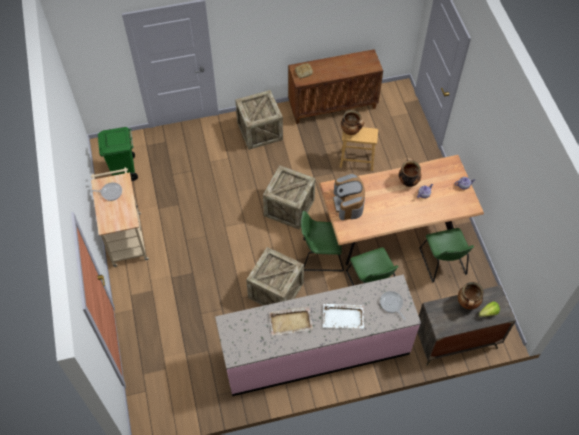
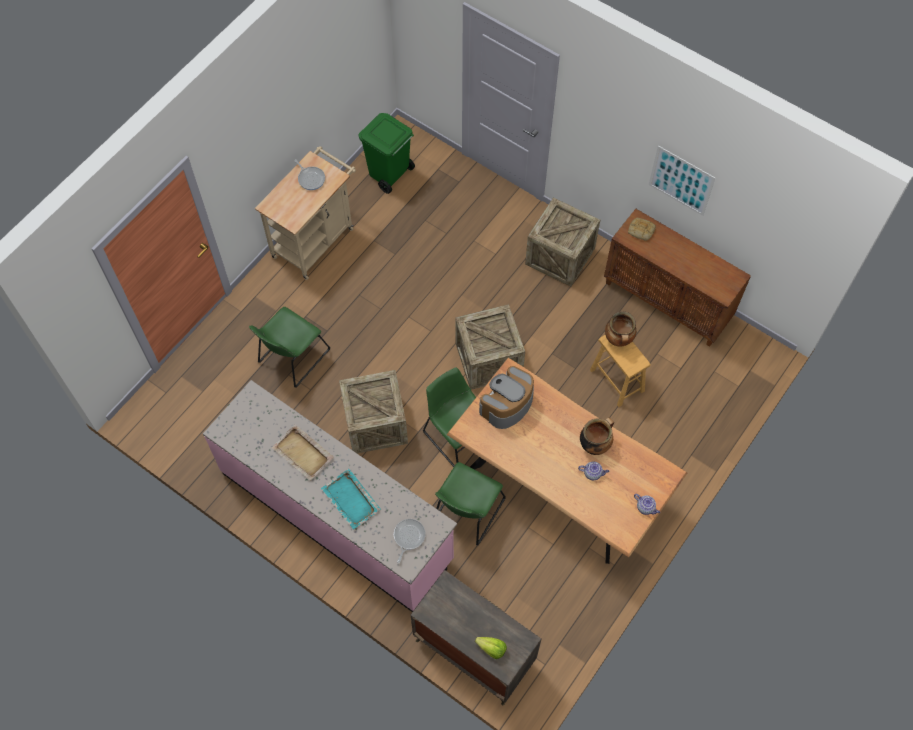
camera: 50 degrees right, 5 degrees up
white tray [322,304,364,329] -> turquoise tray [321,469,381,529]
green chair [419,228,474,283] -> green chair moved to [249,307,330,388]
cooking pot [458,282,484,309] -> none
none -> picture [649,145,715,216]

